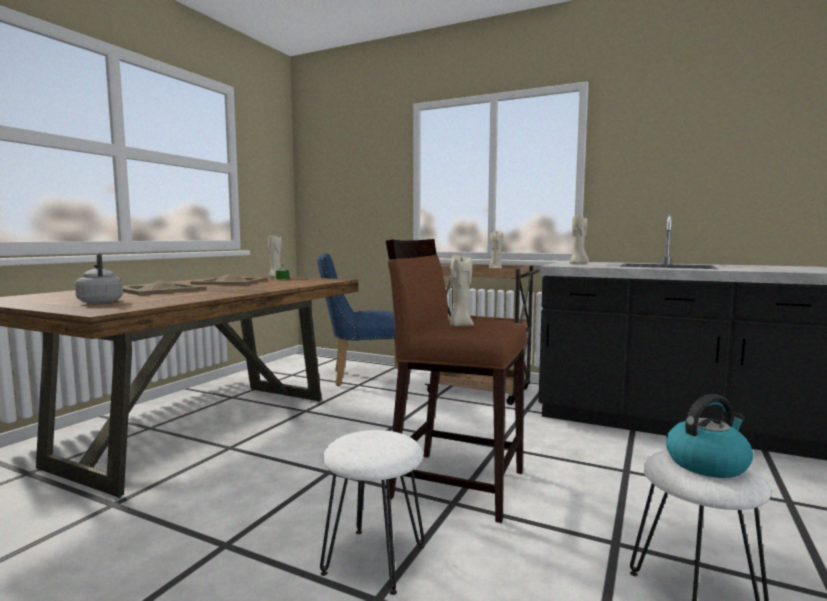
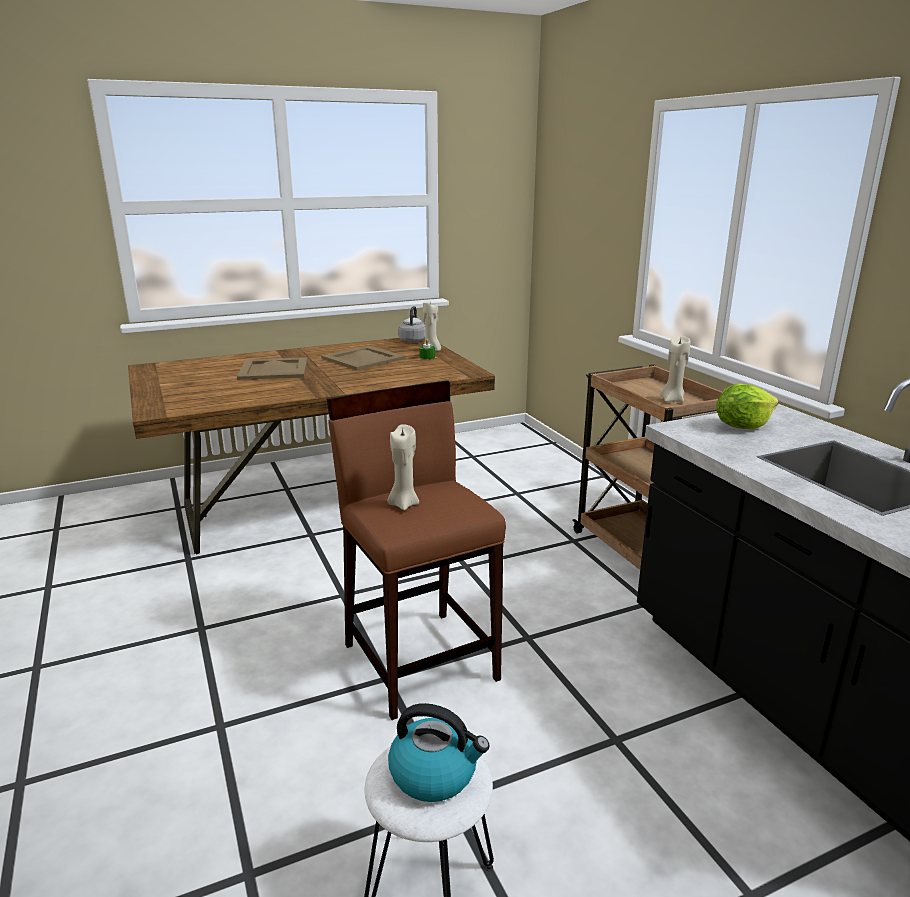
camera: 40 degrees right, 15 degrees up
grey kettle [75,252,123,304] -> grey kettle moved to [398,306,425,343]
blue chair [317,253,398,386] -> none
white stool [320,430,424,595] -> none
beige candle [569,216,589,264] -> lettuce [716,384,779,429]

